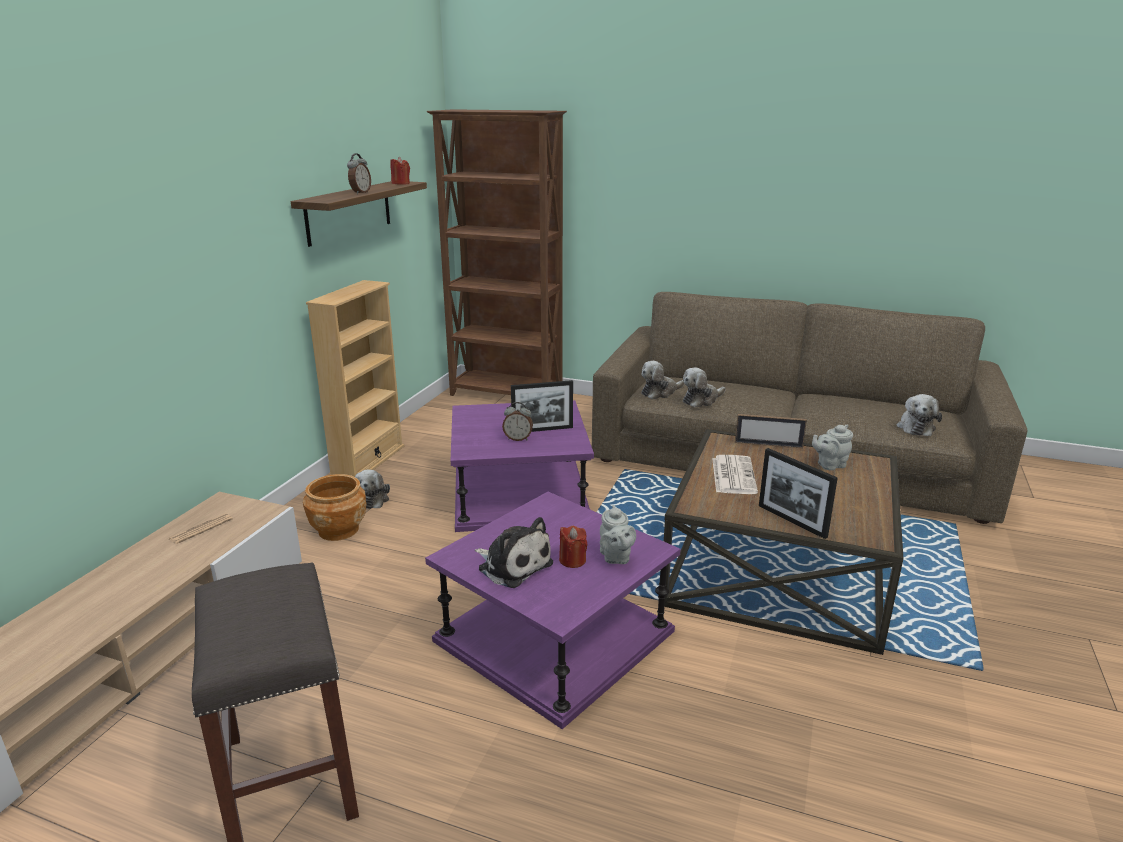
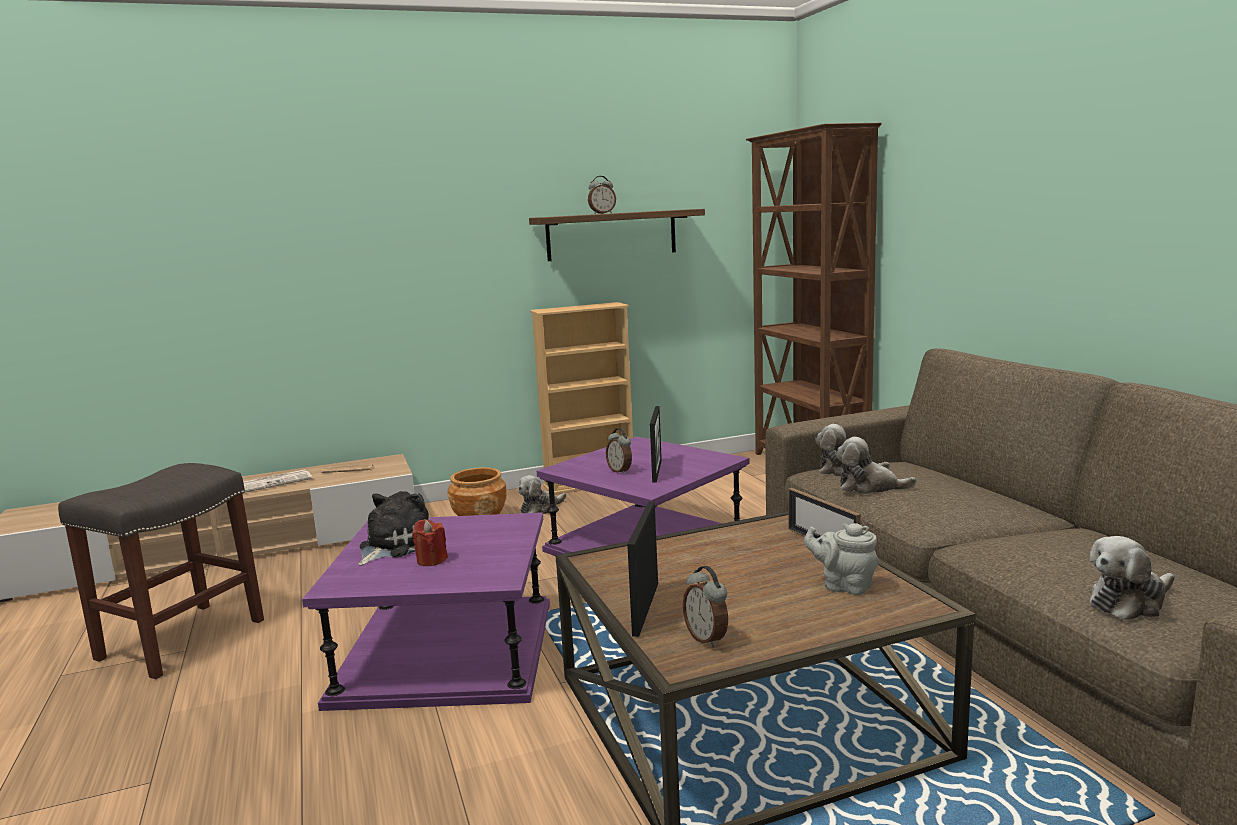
camera: 50 degrees right, 10 degrees down
red candle [390,157,410,185] -> none
plush toy [475,517,553,588] -> plush toy turned 150 degrees counterclockwise [358,491,429,566]
picture frame [511,380,573,432] -> picture frame turned 120 degrees counterclockwise [650,406,662,483]
grey teapot [600,505,636,564] -> none
newspaper [712,455,758,494] -> newspaper moved to [243,469,312,492]
none -> alarm clock [683,566,728,648]

